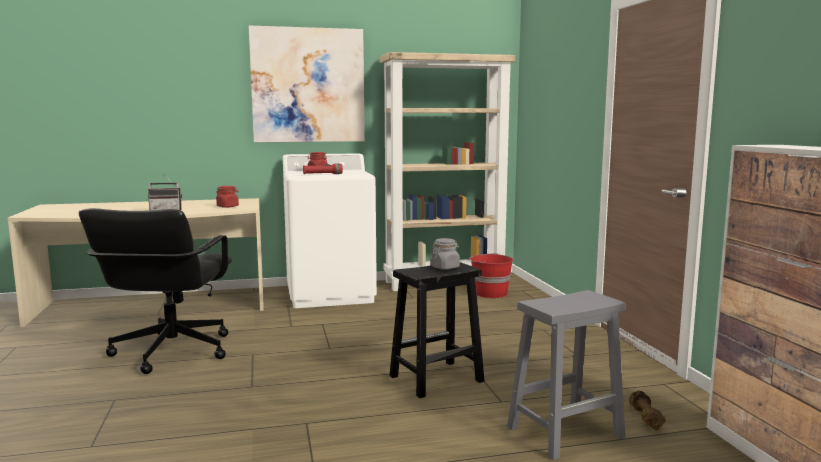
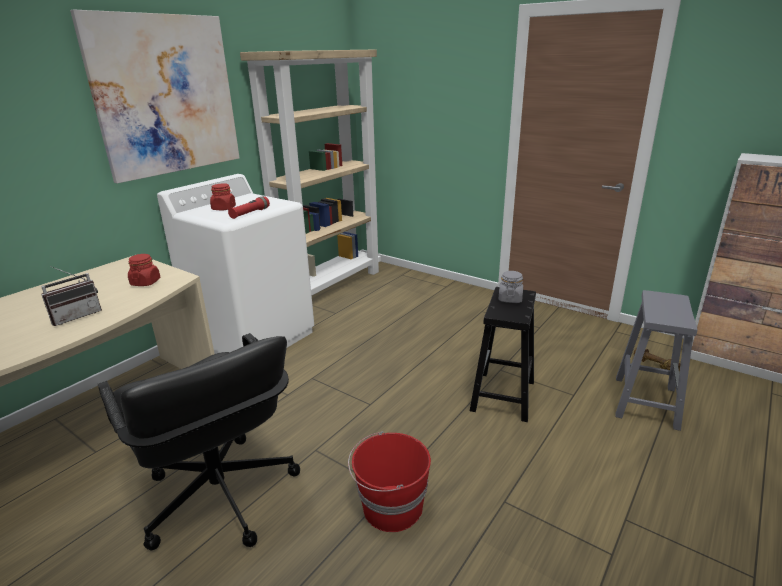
camera: 40 degrees left, 15 degrees up
red bucket [468,253,513,298] -> red bucket moved to [348,431,431,532]

